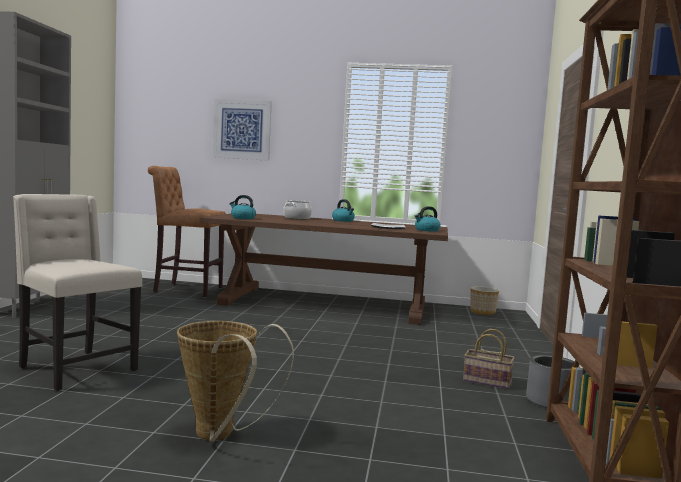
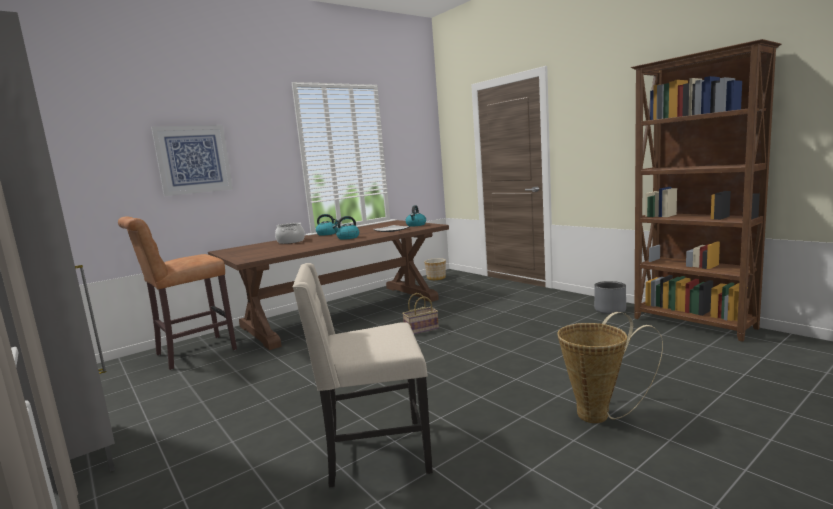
camera: 45 degrees left, 5 degrees up
kettle [230,195,256,219] -> kettle moved to [333,216,359,240]
basket [463,329,515,389] -> basket moved to [402,293,439,334]

